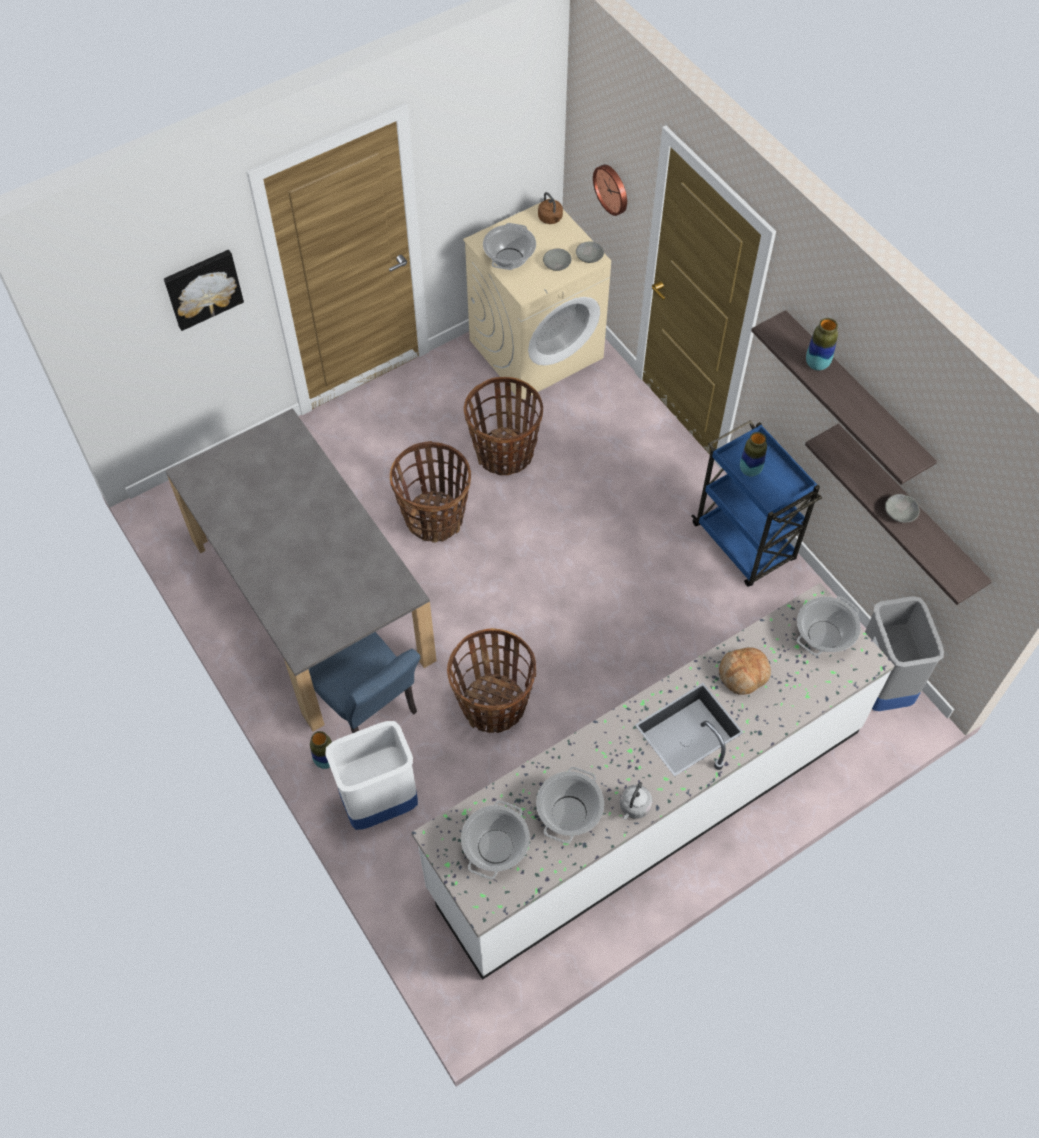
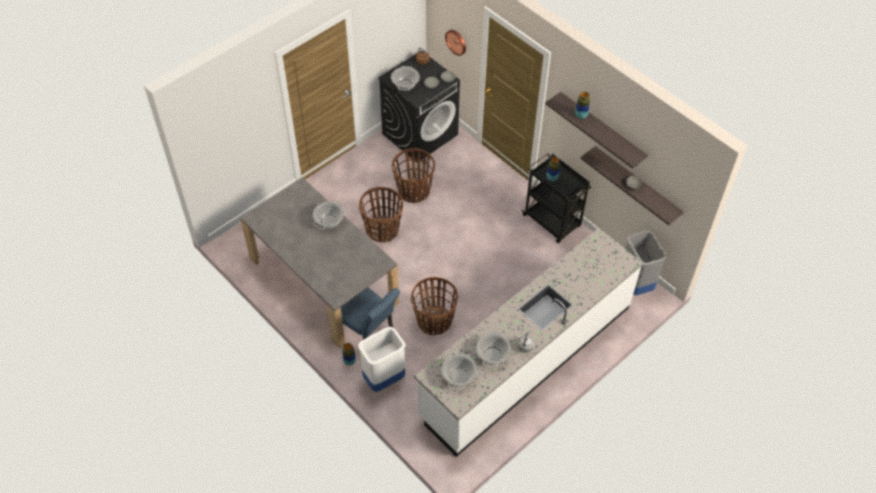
camera: 10 degrees left, 5 degrees down
picture [164,250,244,331] -> none
beige washing machine [463,198,611,400] -> black washing machine [378,50,460,163]
blue cart [692,420,822,587] -> black cart [522,153,592,243]
bread [719,647,771,695] -> none
cooking pot [797,596,861,656] -> cooking pot moved to [313,201,344,229]

